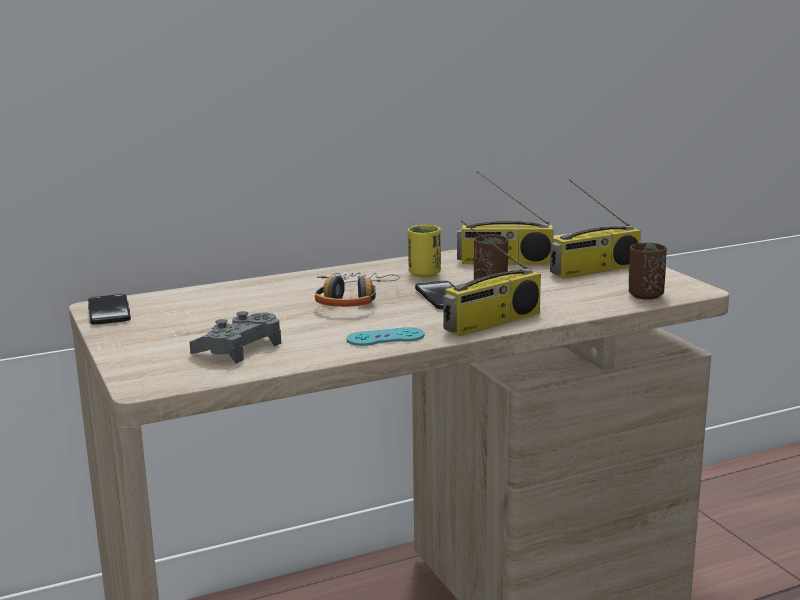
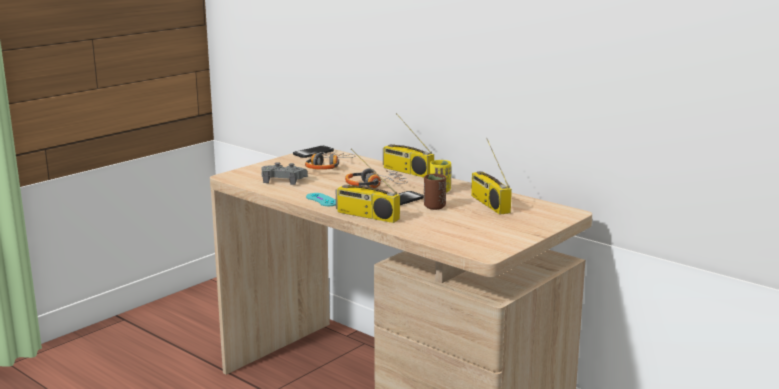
camera: 65 degrees right, 0 degrees up
radio [550,180,641,278] -> radio moved to [383,113,434,178]
brown cup [629,243,667,300] -> none
none -> headphones [305,152,356,170]

